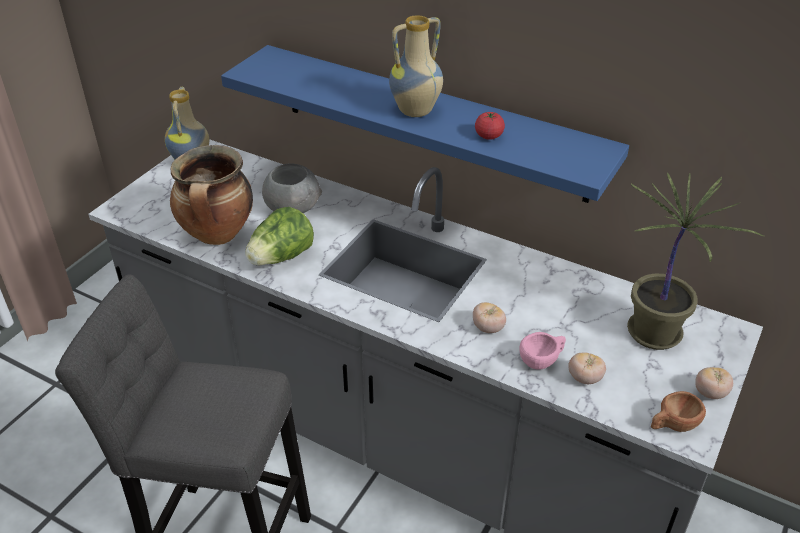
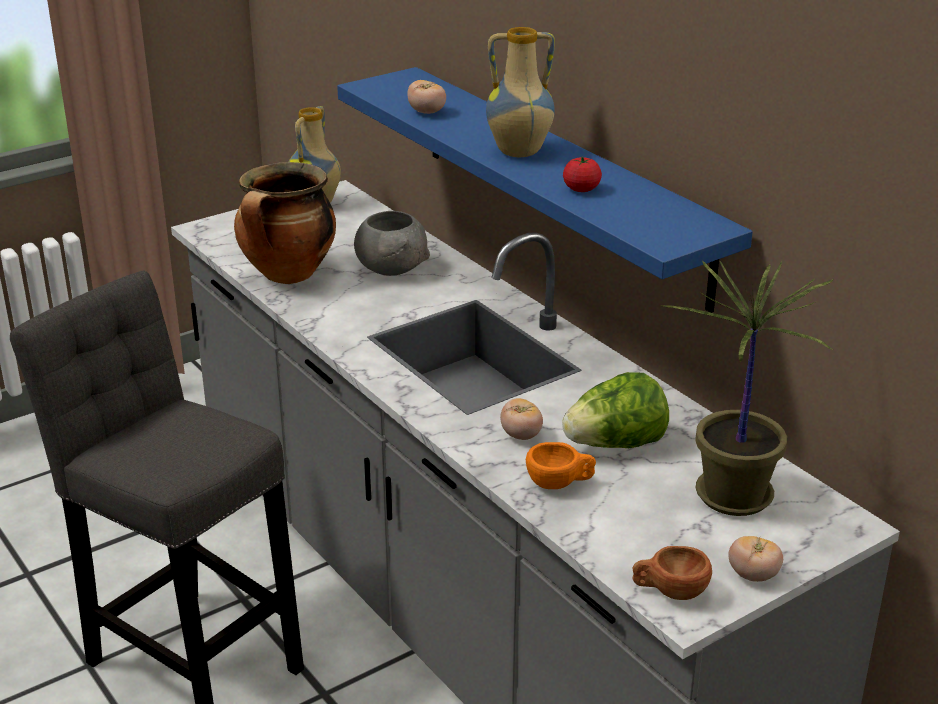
camera: 25 degrees right, 10 degrees down
lettuce [245,207,314,265] -> lettuce moved to [562,372,669,448]
pink cup [519,332,566,370] -> orange cup [526,442,596,489]
tomato [568,352,606,384] -> tomato moved to [407,80,446,114]

